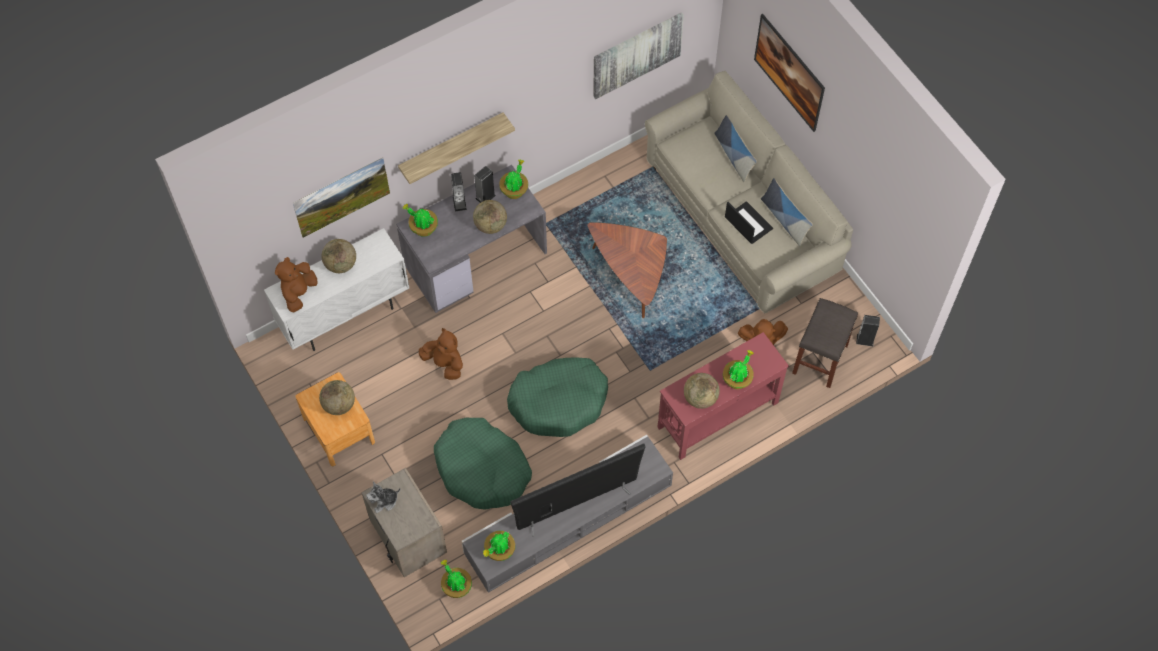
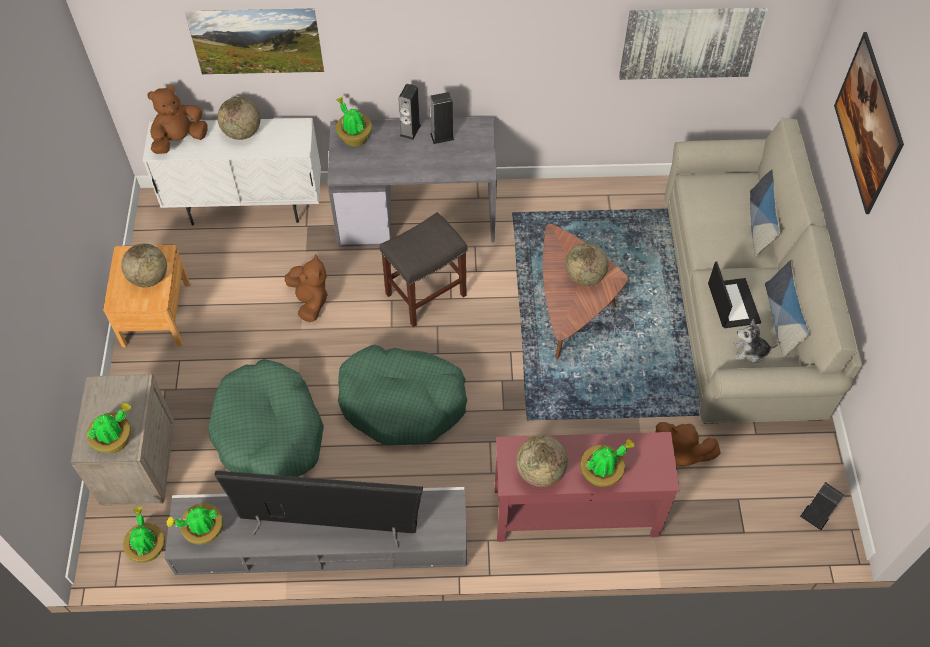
camera: 30 degrees right, 5 degrees down
plush toy [366,481,401,513] -> plush toy moved to [734,319,778,364]
shelf [398,112,515,184] -> none
globe [473,200,507,234] -> globe moved to [565,243,609,286]
potted plant [499,159,528,199] -> potted plant moved to [86,403,131,453]
grey stool [792,298,858,388] -> grey stool moved to [380,212,467,327]

